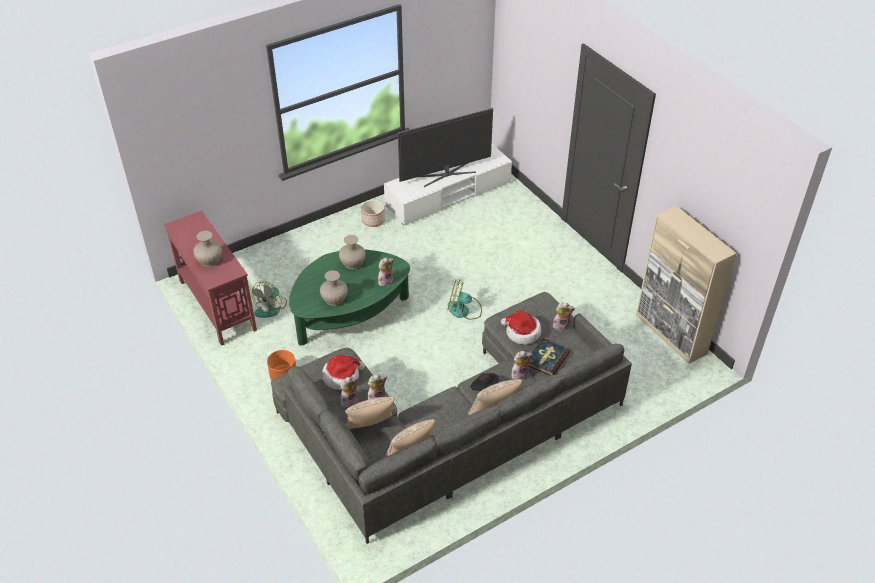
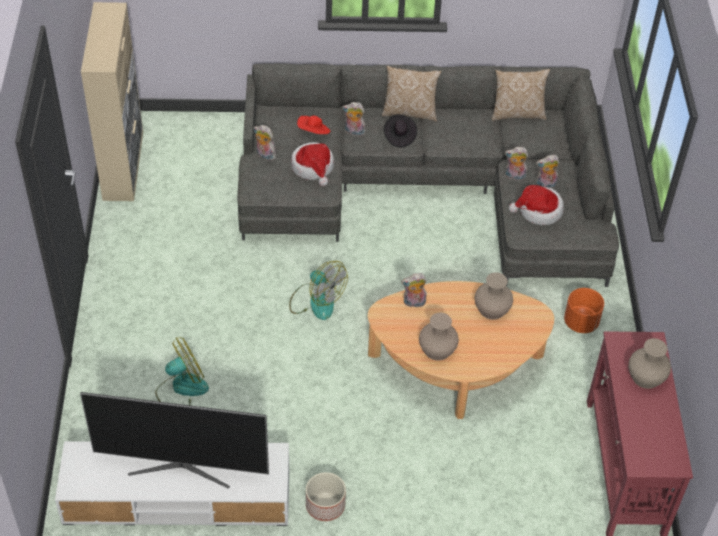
camera: 150 degrees left, 5 degrees up
fan [252,282,287,318] -> fan moved to [155,337,209,406]
green coffee table [289,249,410,346] -> beige coffee table [368,281,554,419]
pillow [345,397,395,429] -> none
book [529,338,570,376] -> red hat [297,116,330,134]

